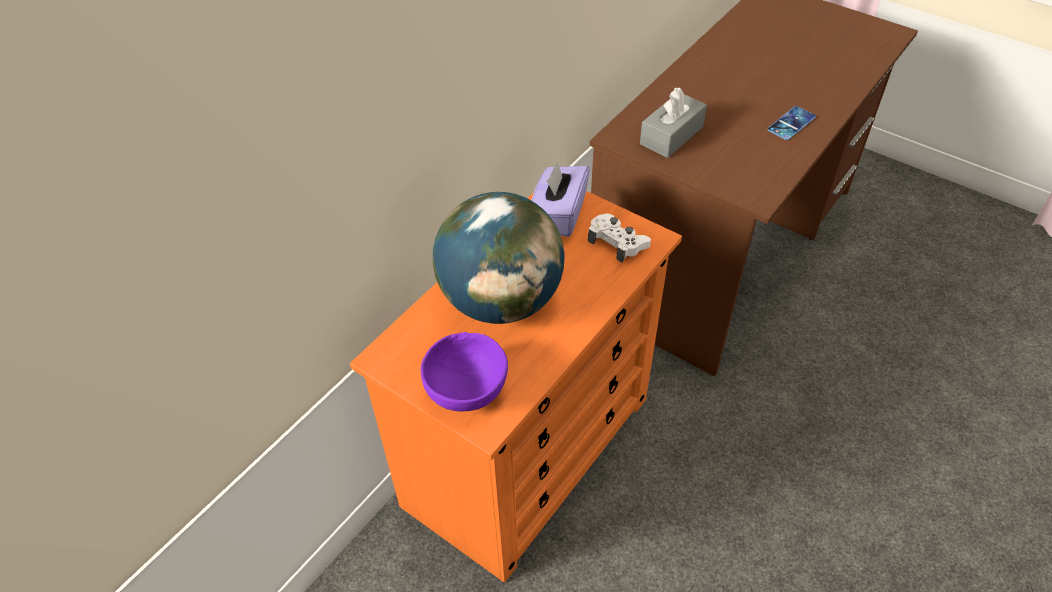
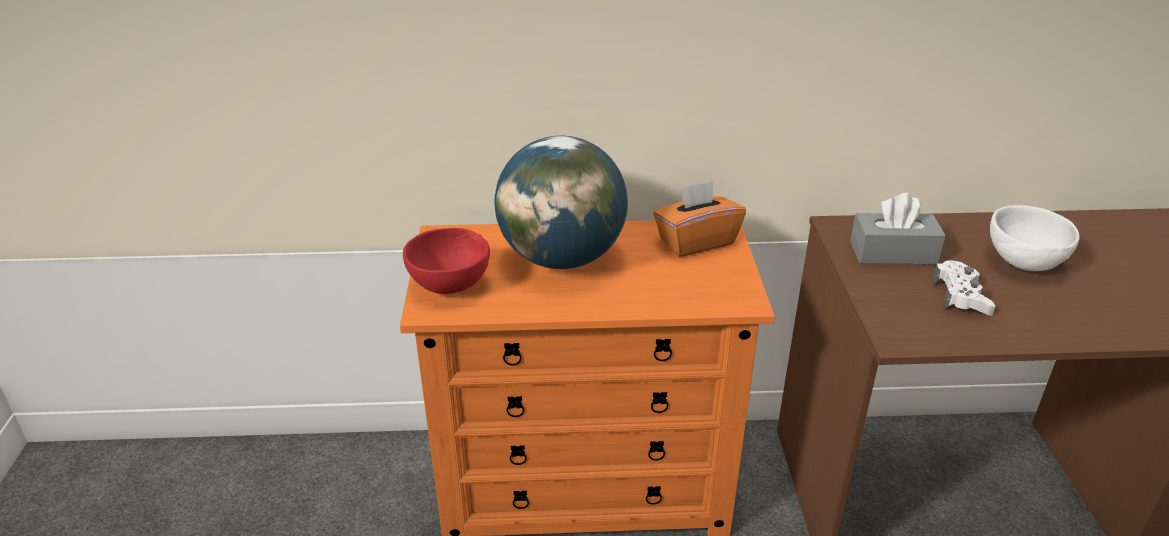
camera: 50 degrees right, 15 degrees down
purple bowl [421,332,508,411] -> red bowl [403,228,490,294]
purple tissue box [531,161,590,237] -> orange tissue box [653,181,746,257]
white game controller [588,213,651,263] -> white game controller moved to [932,260,996,316]
phone [767,106,816,140] -> none
none -> white bowl [990,205,1080,271]

